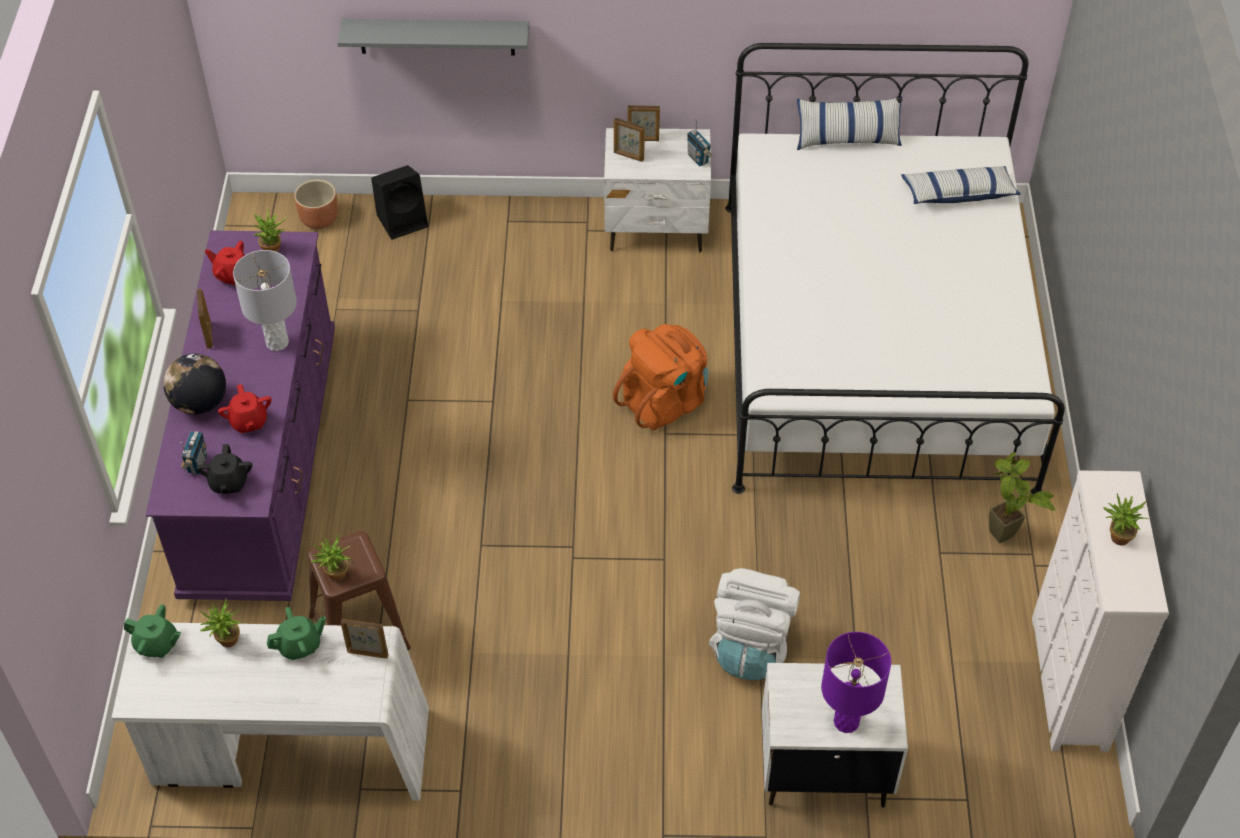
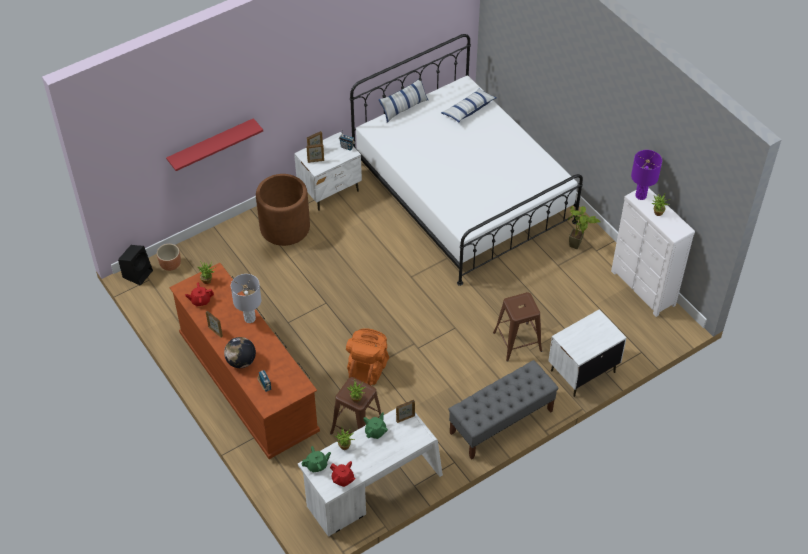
camera: 35 degrees left, 0 degrees up
purple dresser [146,231,335,601] -> brown dresser [169,263,320,459]
black teapot [196,444,252,494] -> none
red teapot [218,384,271,433] -> red teapot moved to [330,461,356,487]
grey shelf [337,19,529,56] -> red shelf [166,118,263,171]
black speaker [371,165,428,240] -> black speaker moved to [118,245,153,286]
orange backpack [613,324,708,430] -> orange backpack moved to [346,328,389,386]
white backpack [709,568,800,680] -> brown stool [493,292,542,362]
purple table lamp [821,632,891,733] -> purple table lamp moved to [631,150,662,200]
none -> brown planter [256,174,310,246]
none -> grey bench [449,360,559,460]

